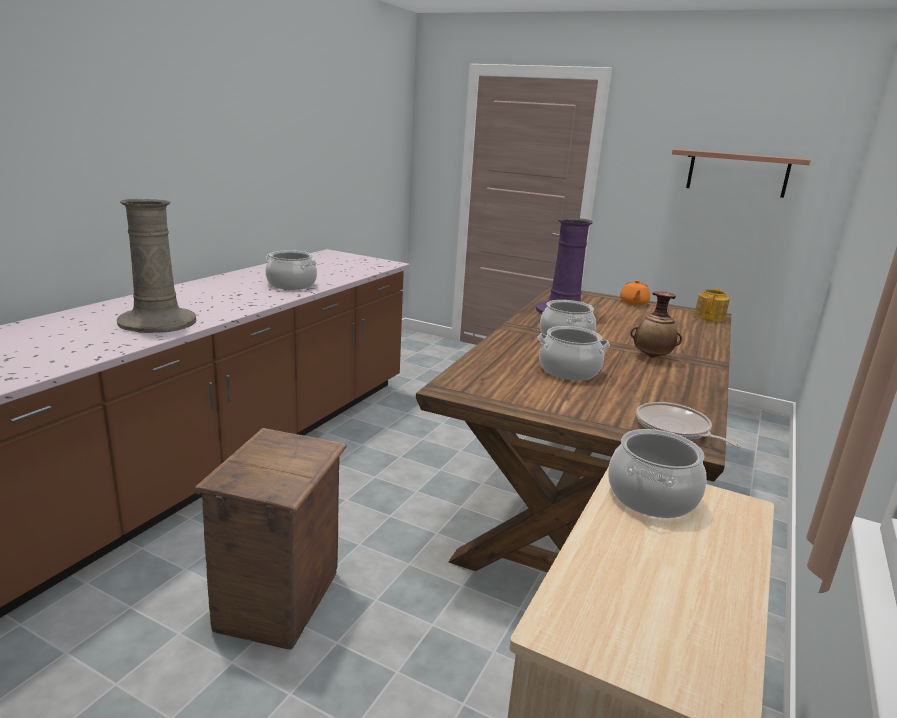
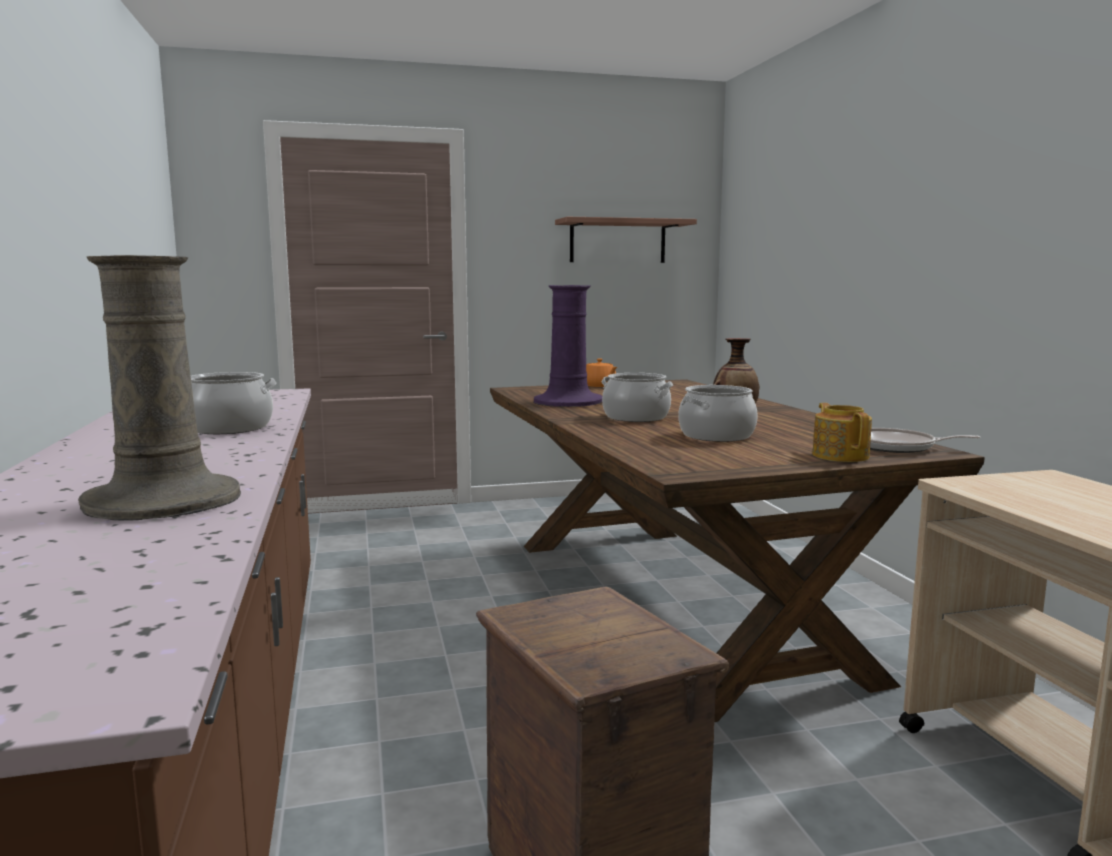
camera: 40 degrees left, 10 degrees down
cooking pot [608,429,707,518] -> none
teapot [694,288,730,321] -> teapot moved to [812,403,872,462]

